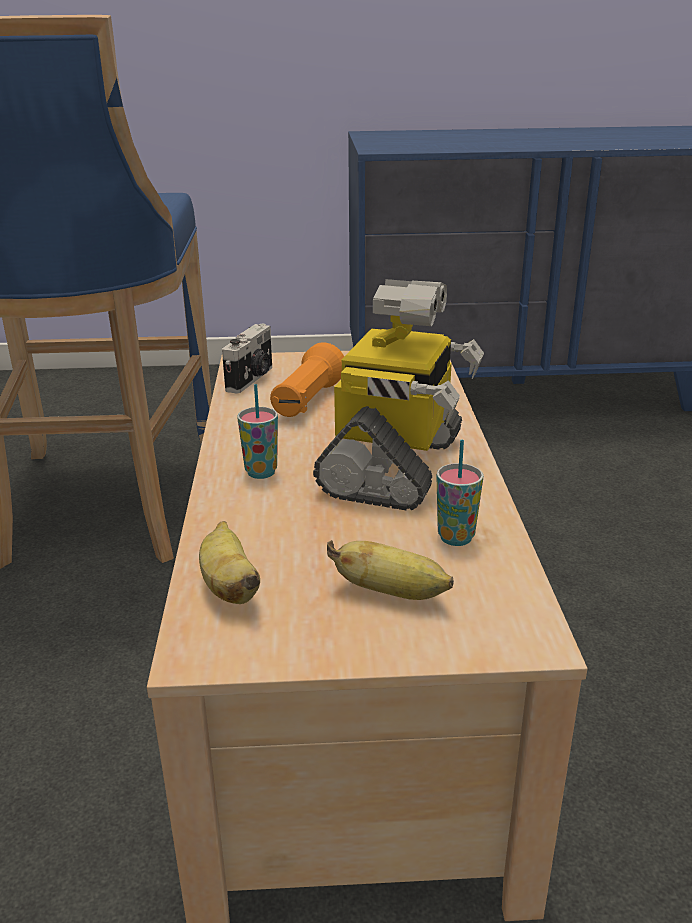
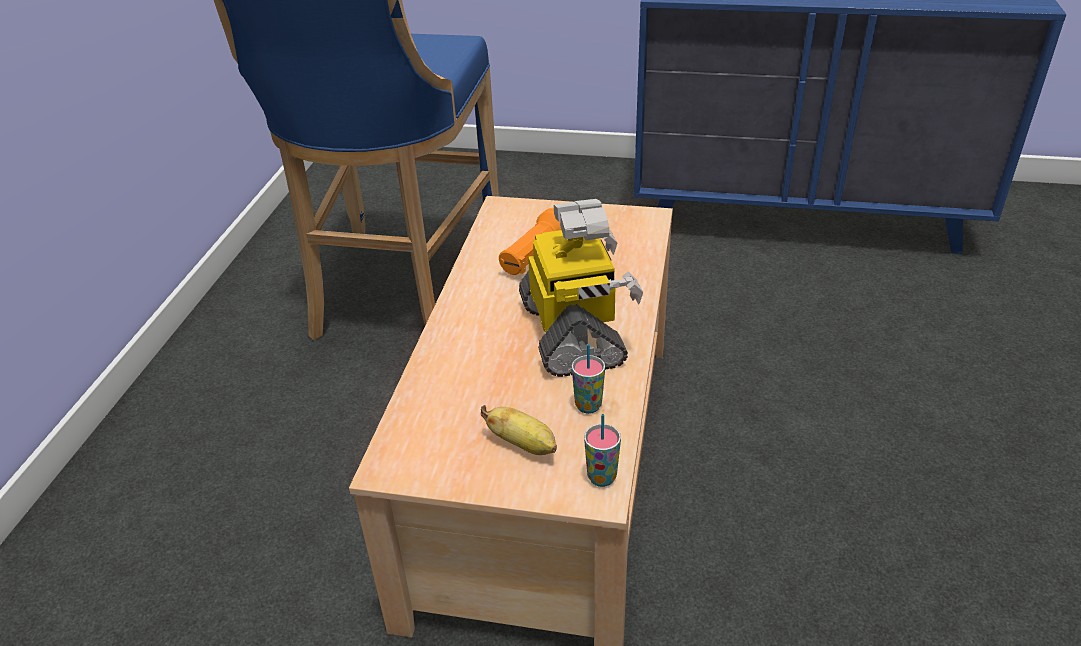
camera: 15 degrees right, 10 degrees up
banana [199,521,260,604] -> none
camera [222,324,272,394] -> none
cup [237,384,278,479] -> cup moved to [584,414,621,487]
toy robot [313,279,484,510] -> toy robot turned 45 degrees counterclockwise [519,199,643,377]

